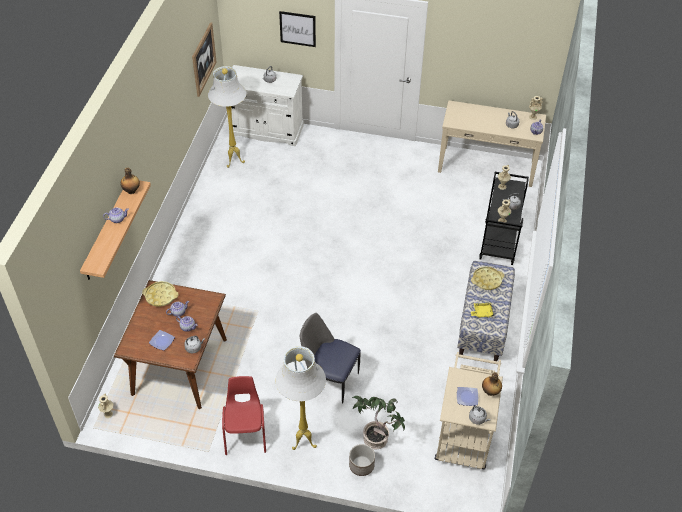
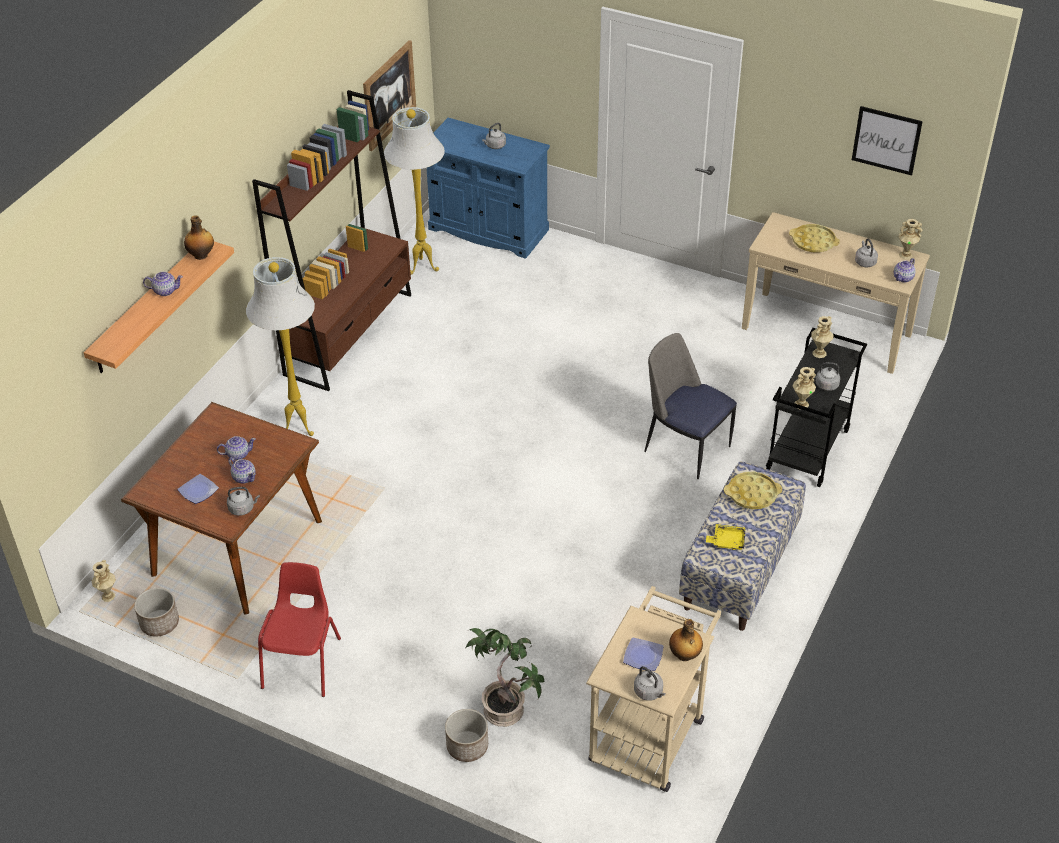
camera: 15 degrees right, 5 degrees down
yellow tray [142,281,179,307] -> yellow tray moved to [789,224,840,252]
white cabinet [231,65,304,146] -> blue cabinet [427,118,550,259]
white floor lamp [276,346,326,450] -> white floor lamp moved to [246,257,315,436]
picture [279,11,316,47] -> picture moved to [852,106,923,176]
chair [300,313,361,404] -> chair moved to [644,333,737,479]
none -> planter [134,588,179,637]
none -> brown bookcase [252,90,411,391]

